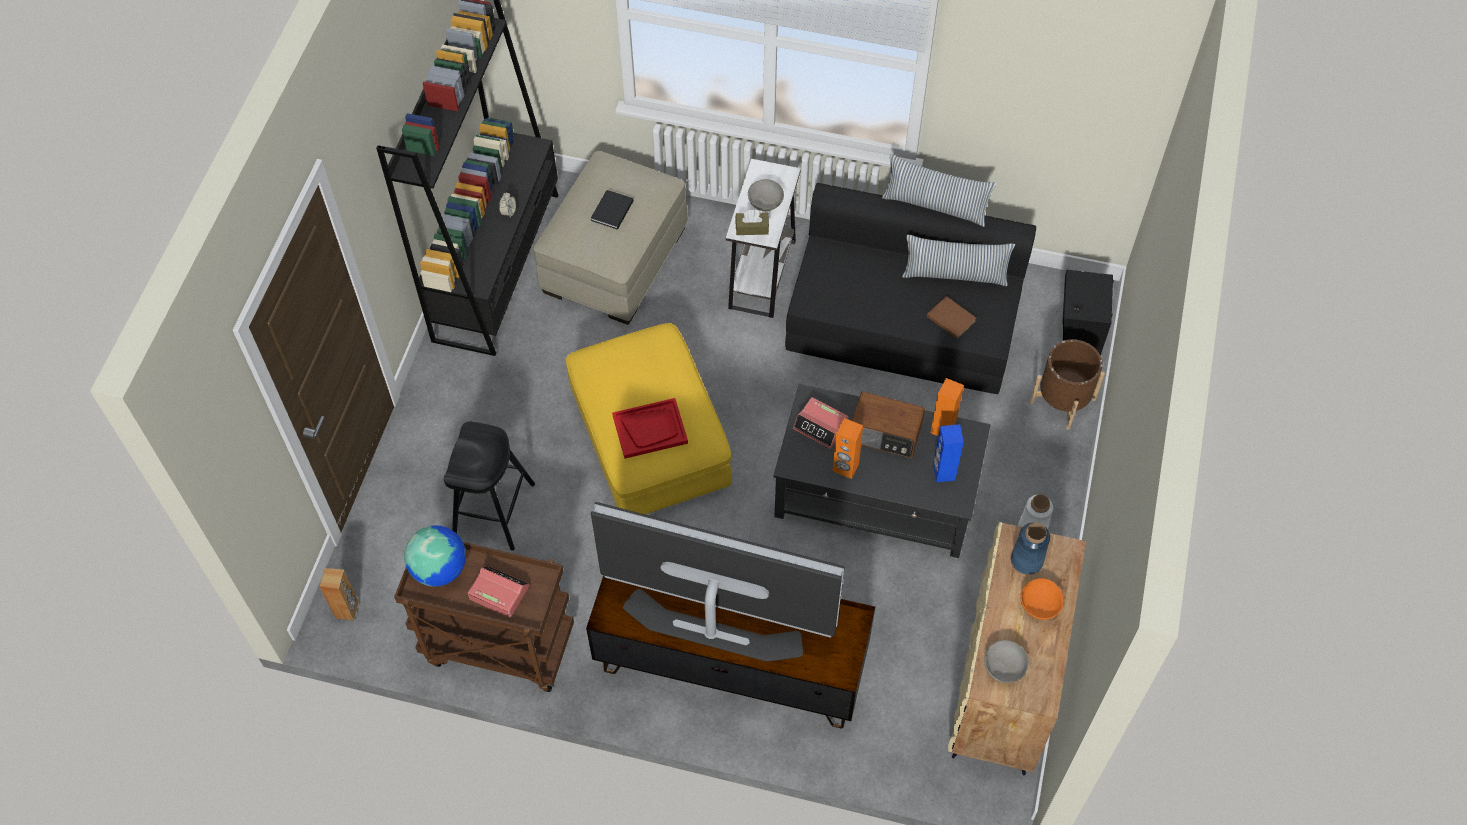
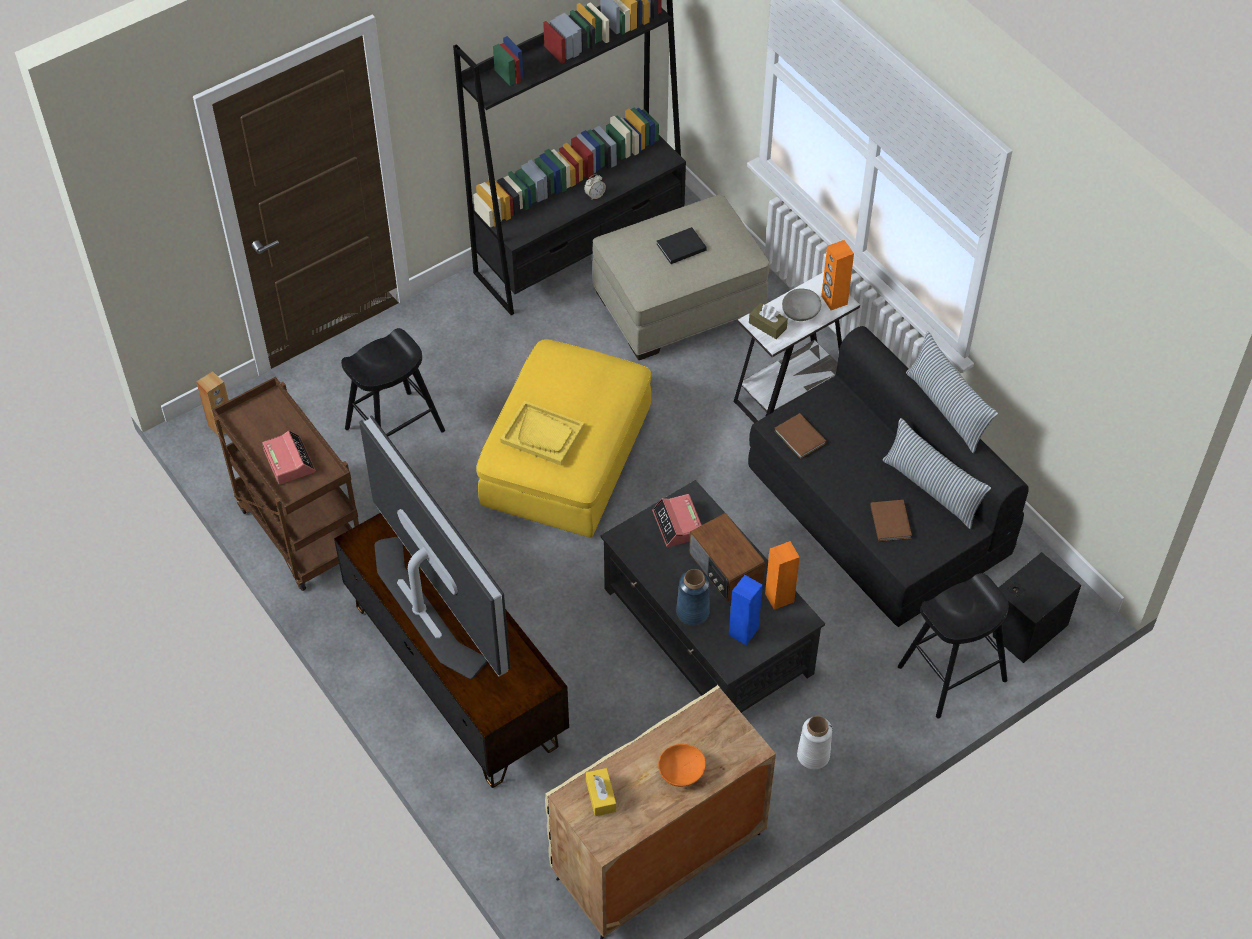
camera: 40 degrees right, 5 degrees down
globe [404,525,466,587] -> none
red tray [612,398,688,459] -> yellow tray [500,401,584,465]
orange speaker [833,418,863,479] -> orange speaker moved to [821,240,854,310]
grey bowl [984,640,1029,683] -> yellow tissue box [586,768,616,816]
blue vase [1011,522,1050,575] -> blue vase moved to [676,569,709,625]
brown planter [1030,339,1105,429] -> black stool [898,573,1009,718]
none -> brown book [774,413,826,459]

